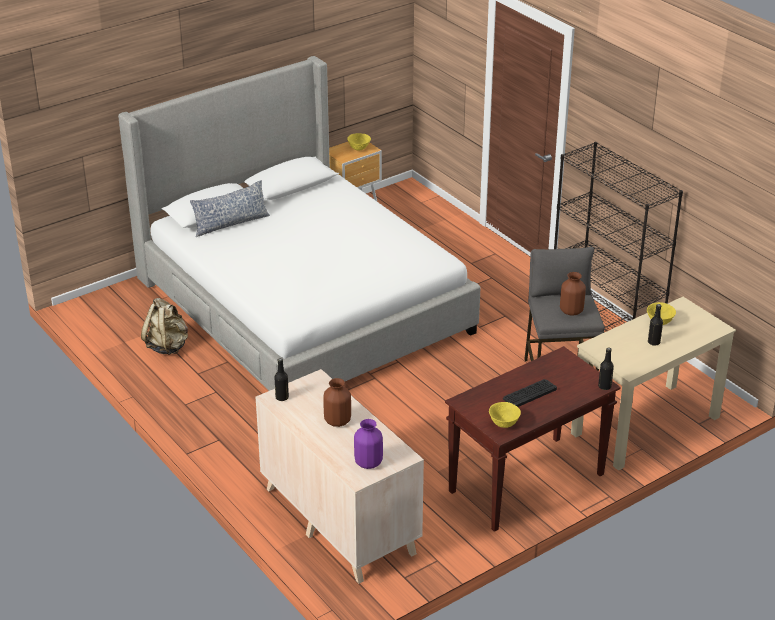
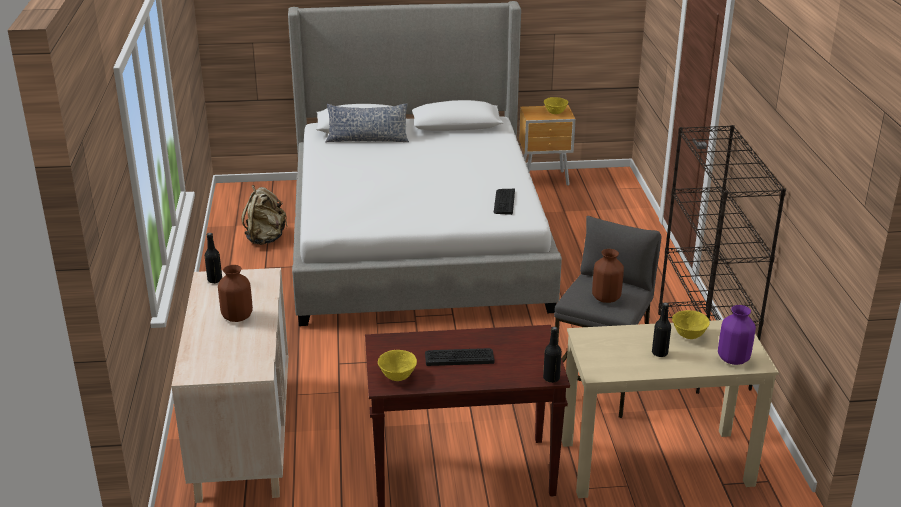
camera: 30 degrees right, 5 degrees down
purple vase [354,419,383,469] -> purple vase moved to [718,305,756,365]
none -> keyboard [494,189,515,215]

